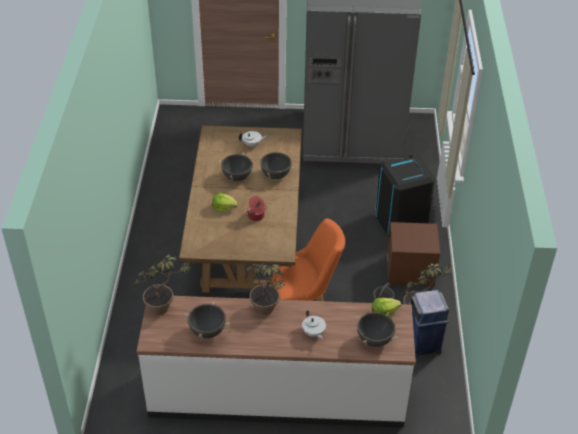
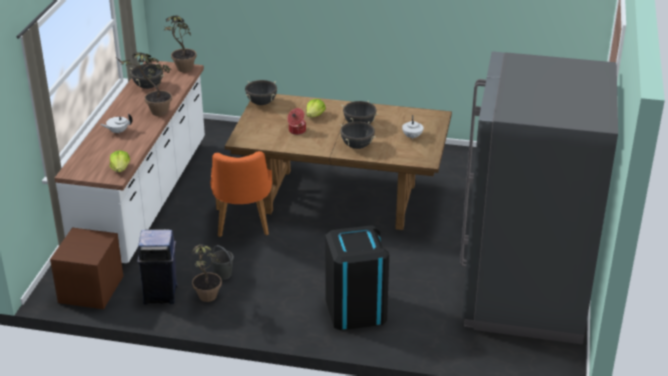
camera: 100 degrees right, 10 degrees down
black cooking pot [356,312,397,347] -> black cooking pot moved to [245,80,277,105]
brown nightstand [387,222,440,287] -> brown nightstand moved to [50,228,123,309]

